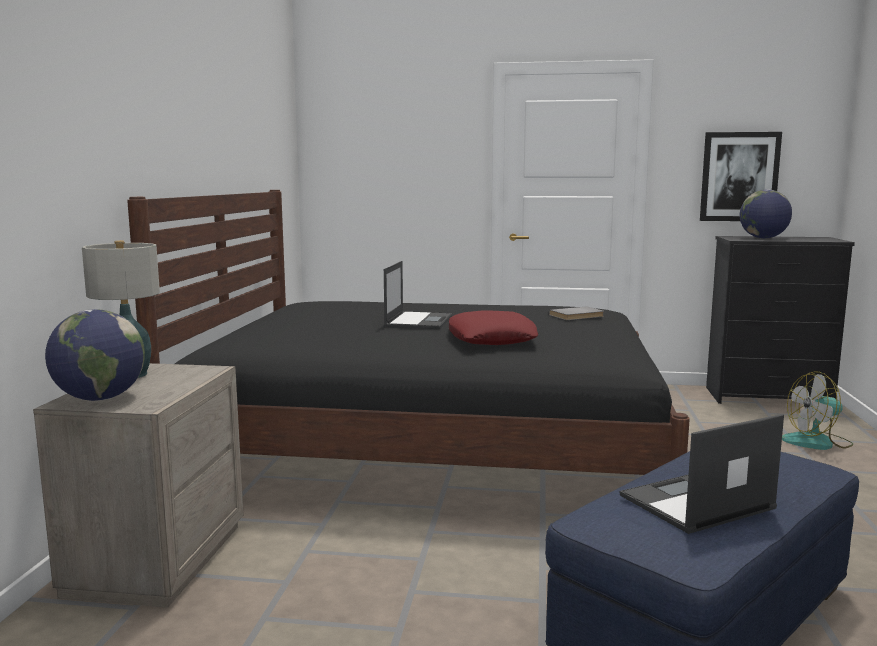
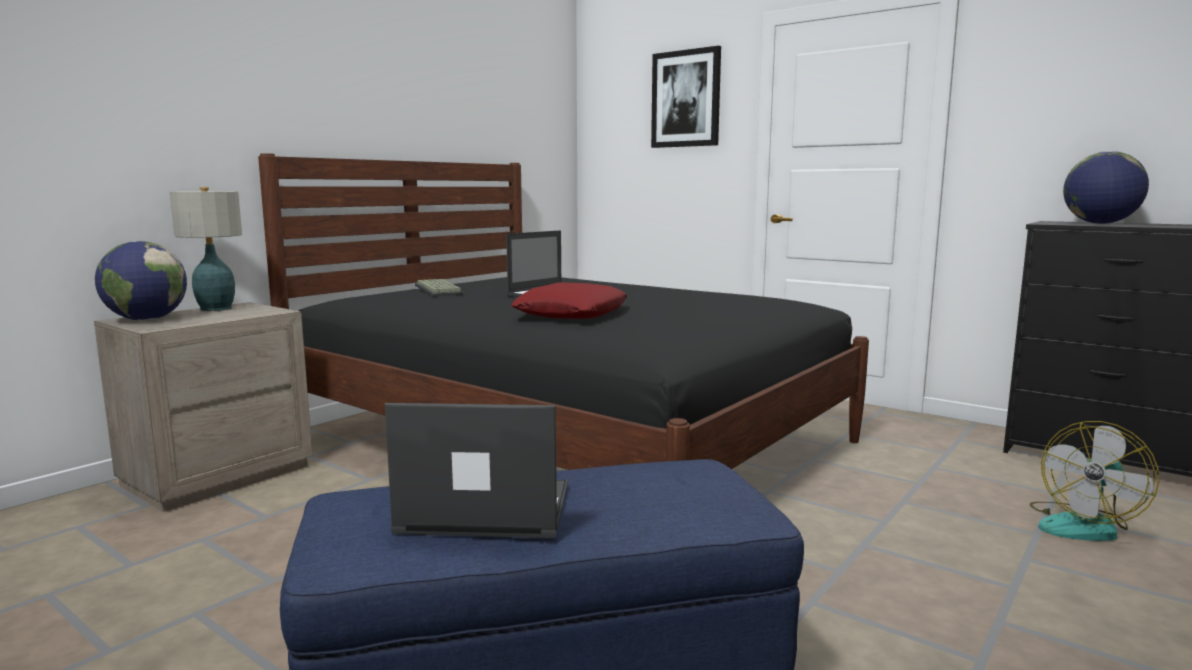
camera: 30 degrees right, 0 degrees up
grey book [549,307,604,320] -> none
picture [700,132,782,221] -> picture moved to [651,46,721,148]
fan [782,371,853,450] -> fan turned 60 degrees counterclockwise [1030,421,1159,541]
none -> keyboard [415,279,463,296]

